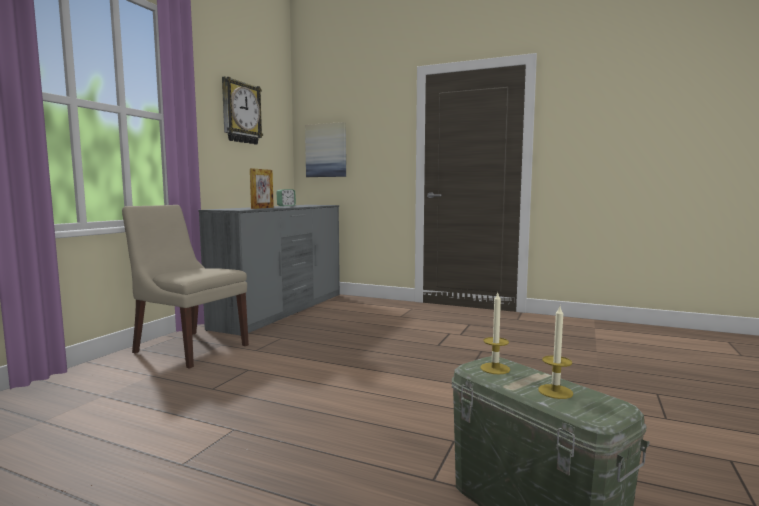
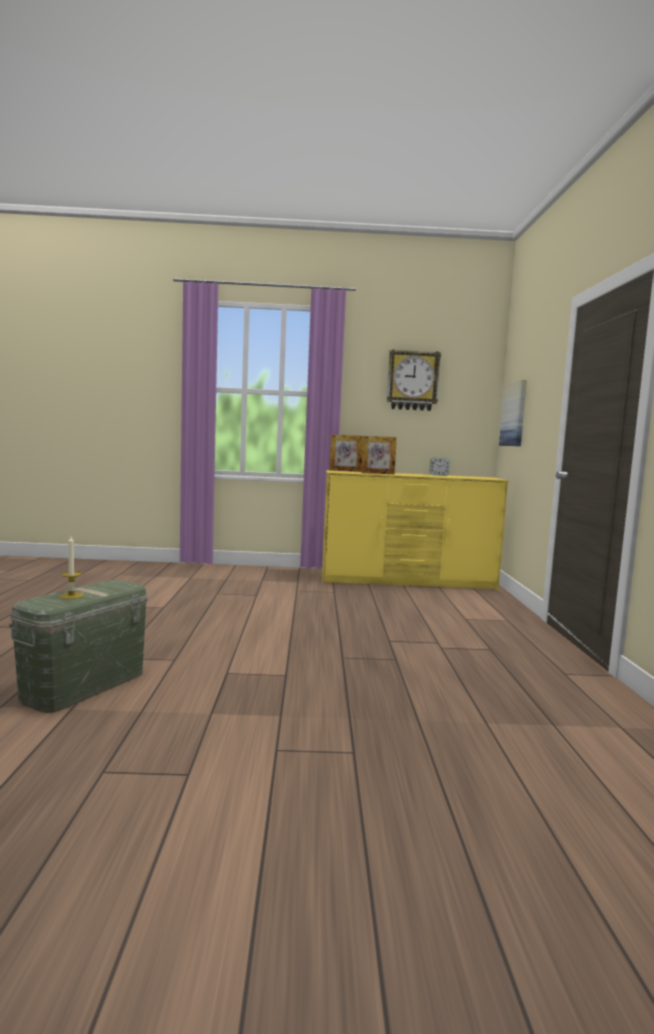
camera: 65 degrees right, 0 degrees up
beige chair [122,205,249,369] -> none
grey dresser [198,205,340,336] -> yellow dresser [322,470,508,590]
candle [480,293,510,374] -> none
none -> picture frame [329,435,363,472]

